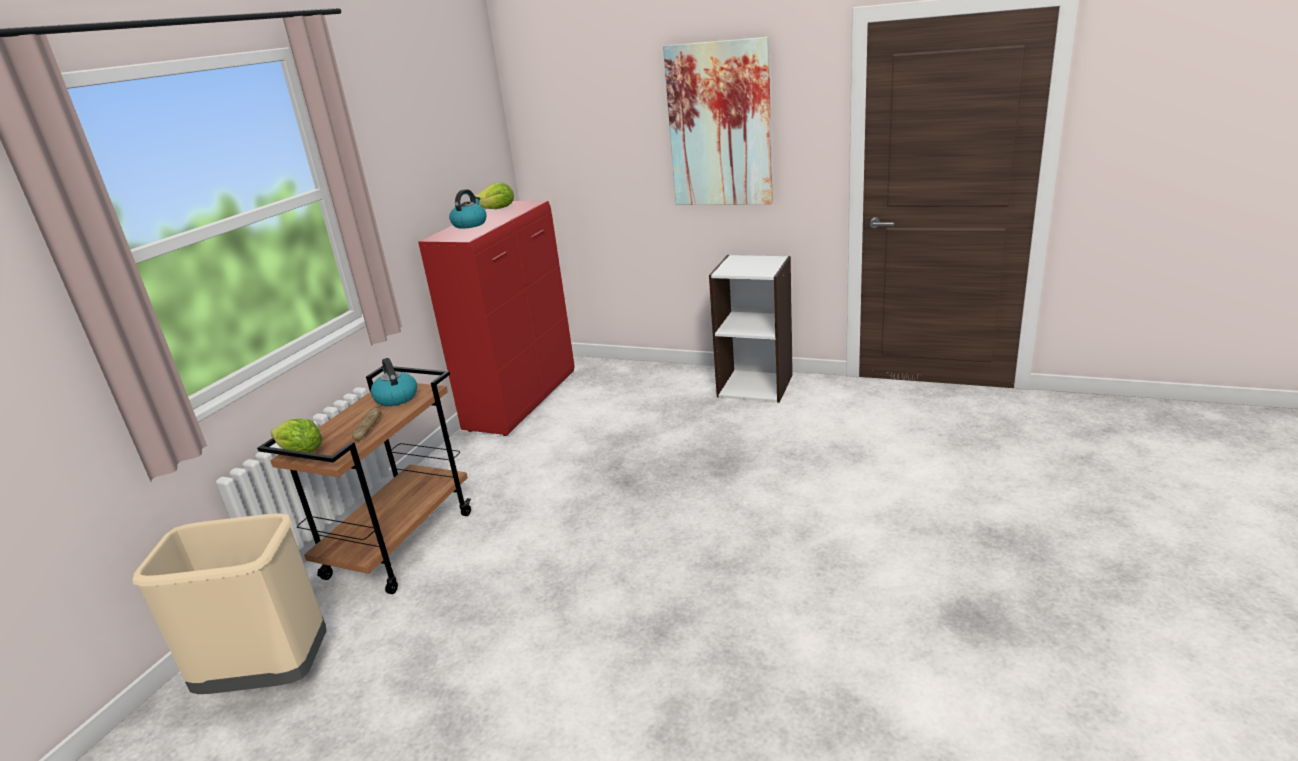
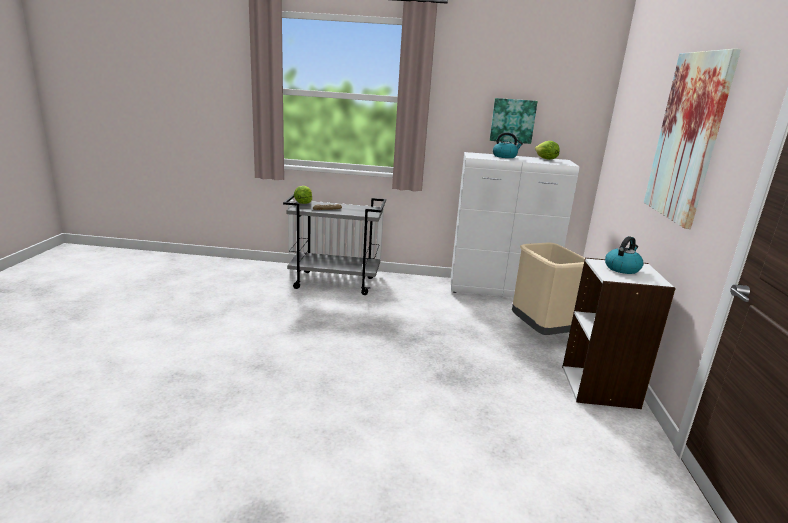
camera: 70 degrees right, 5 degrees down
beige trash can [133,513,327,694] -> beige trash can moved to [512,242,585,335]
brown cart [257,366,471,594] -> grey cart [283,194,386,295]
kettle [371,358,417,406] -> kettle moved to [605,236,643,274]
red cabinet [418,201,574,436] -> white cabinet [451,152,579,297]
none -> picture [490,98,538,144]

